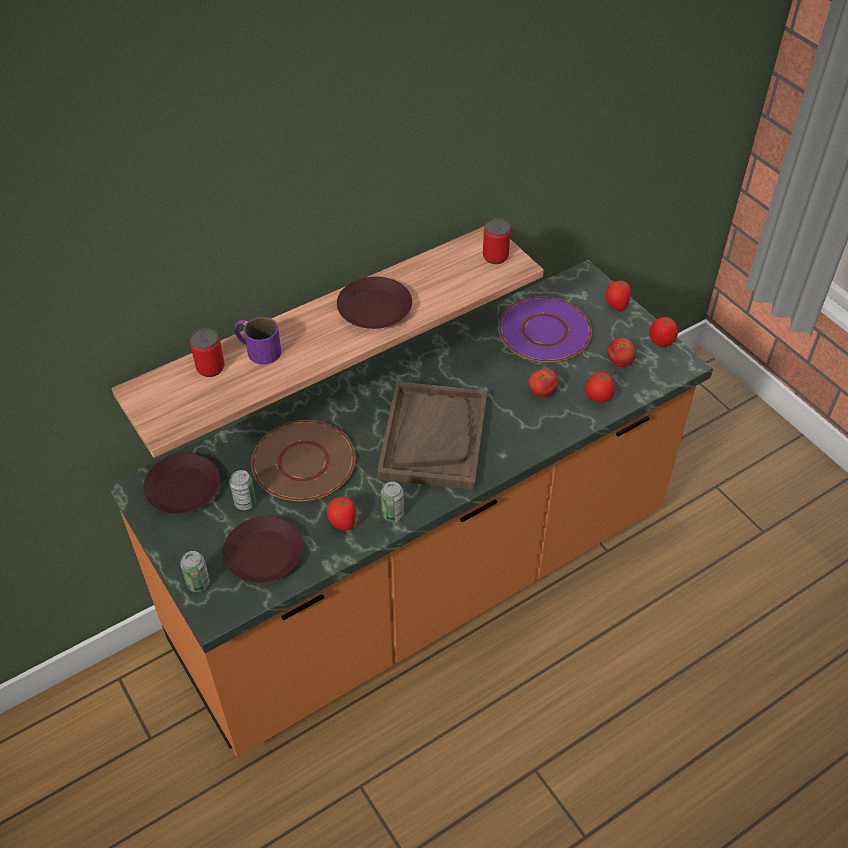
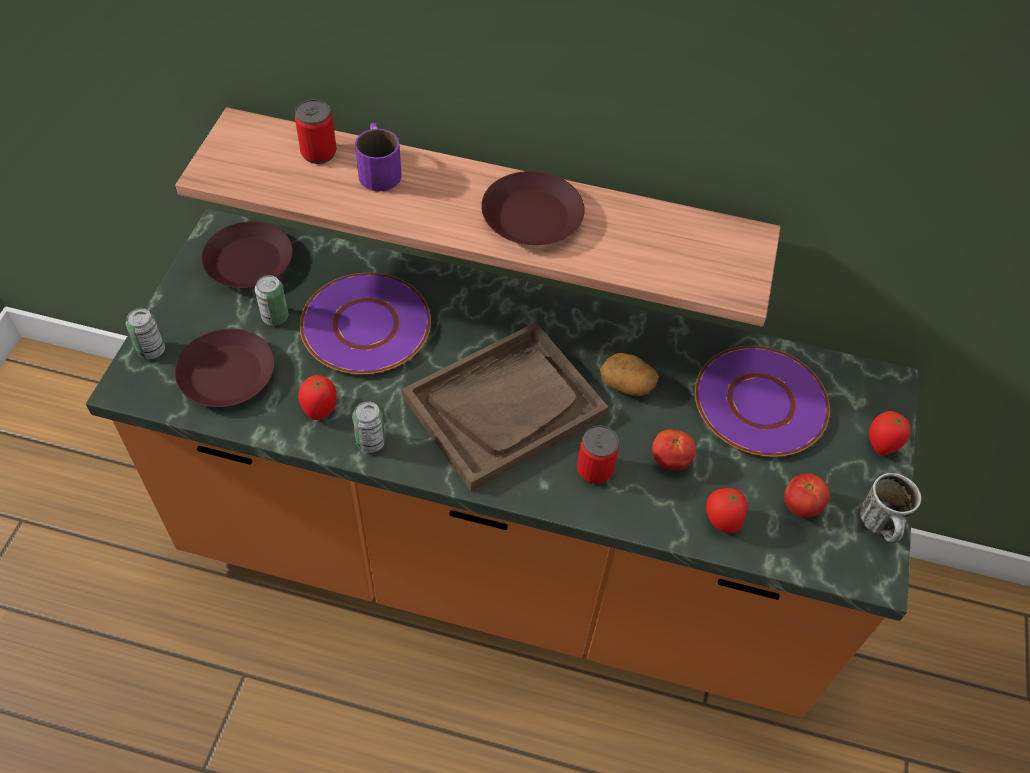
camera: 45 degrees right, 5 degrees up
brown plate [251,420,355,501] -> purple plate [300,273,431,374]
can [483,218,511,264] -> can moved to [577,426,619,484]
tomato [649,317,678,347] -> mug [860,473,921,543]
none -> potato [600,353,659,396]

